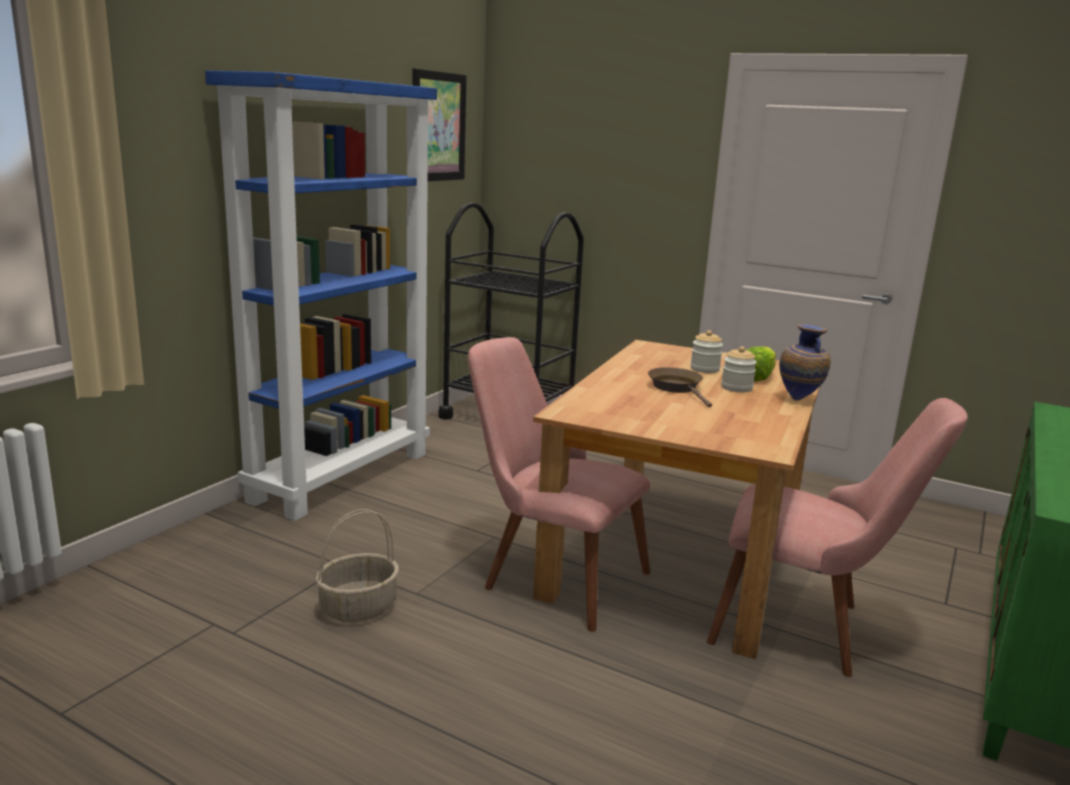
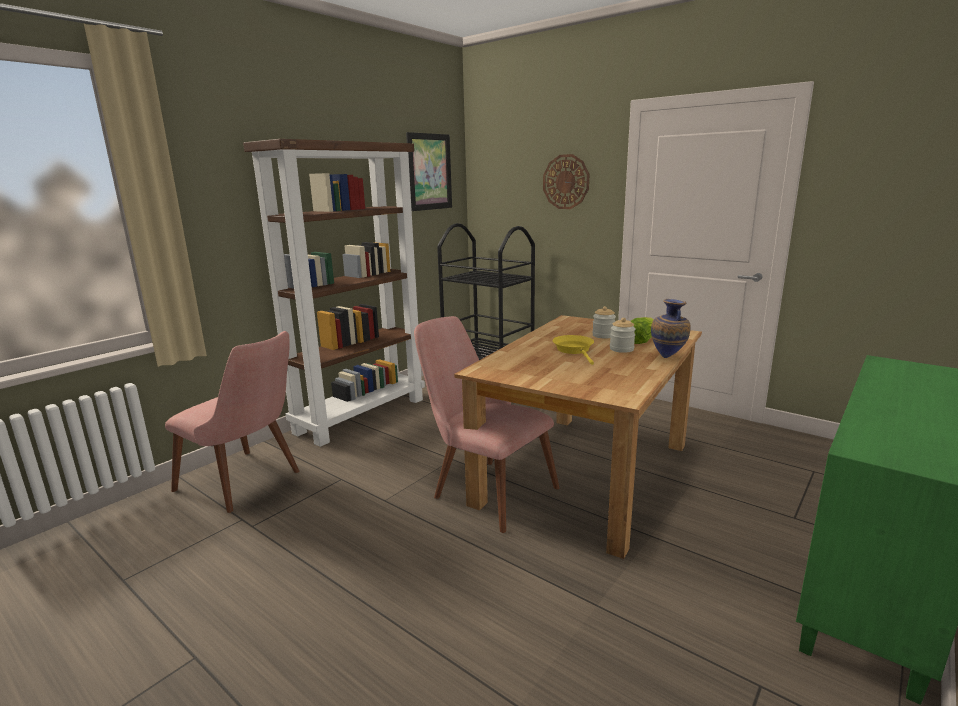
camera: 10 degrees right, 0 degrees up
blue bookcase [205,70,437,521] -> brown bookcase [243,139,425,447]
basket [316,509,399,622] -> none
brown frying pan [648,367,712,408] -> yellow frying pan [553,335,594,365]
pink chair [707,398,968,677] -> pink chair moved to [165,331,299,513]
none -> wall clock [543,154,589,209]

